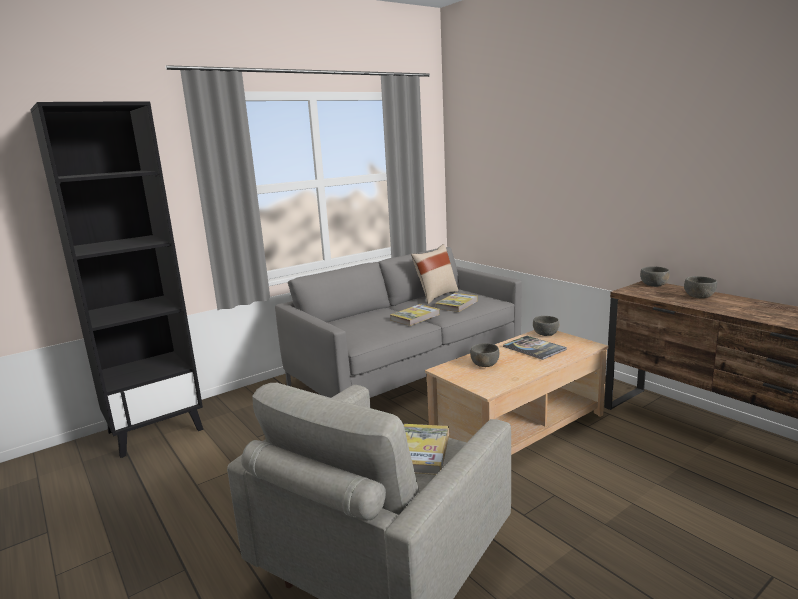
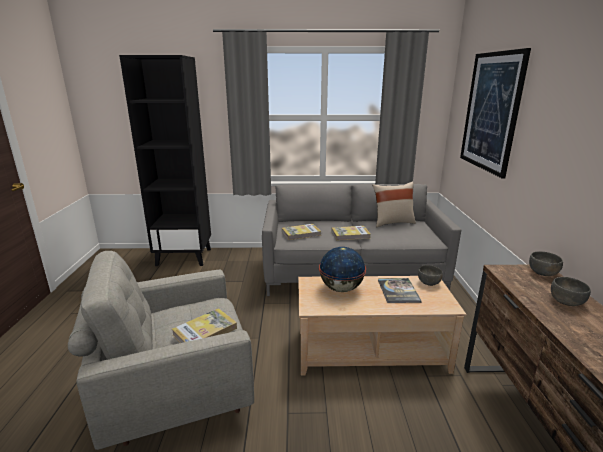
camera: 35 degrees right, 5 degrees up
book [435,293,477,312] -> book moved to [282,224,321,240]
grey bowl [471,343,499,367] -> globe [319,247,366,292]
none -> picture [460,48,531,178]

